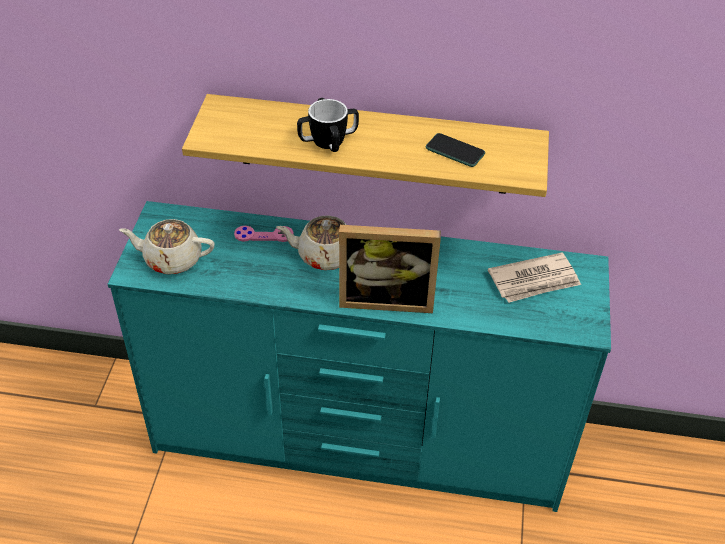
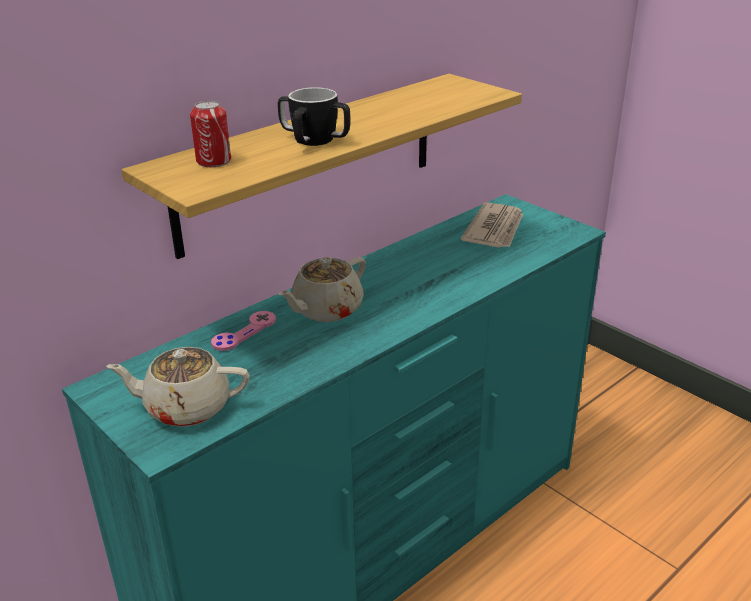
camera: 50 degrees left, 15 degrees down
beige teapot [119,219,215,274] -> beige teapot turned 45 degrees clockwise [106,347,250,427]
picture frame [339,225,441,313] -> none
phone [426,133,485,167] -> none
none -> can [190,101,231,167]

